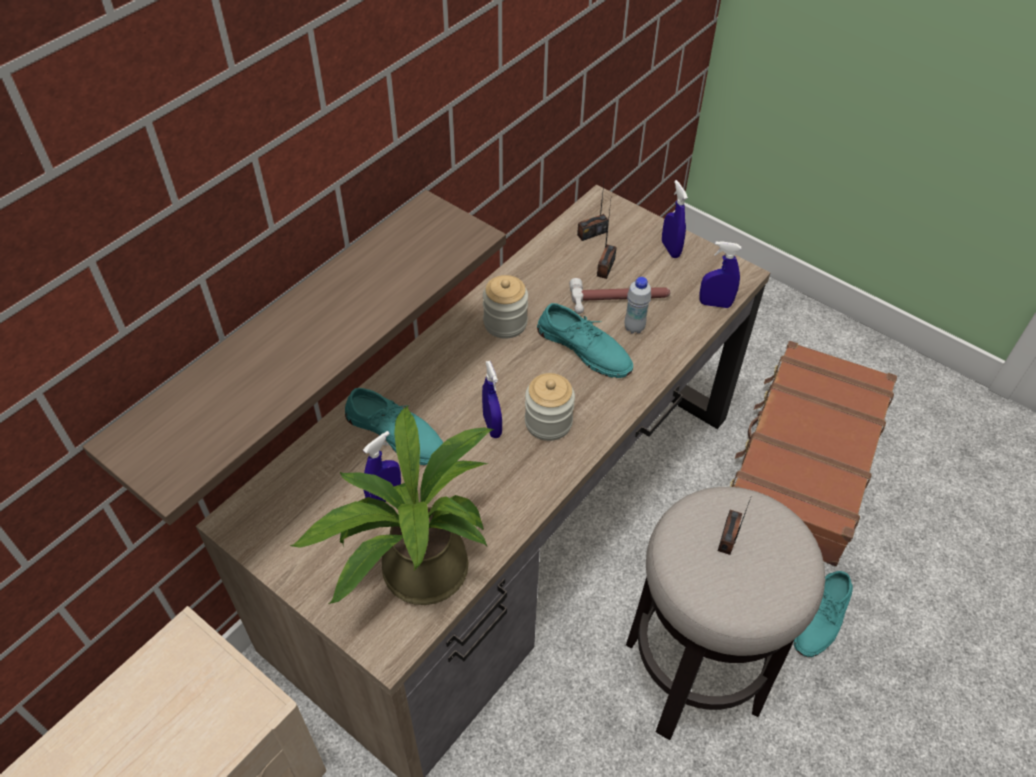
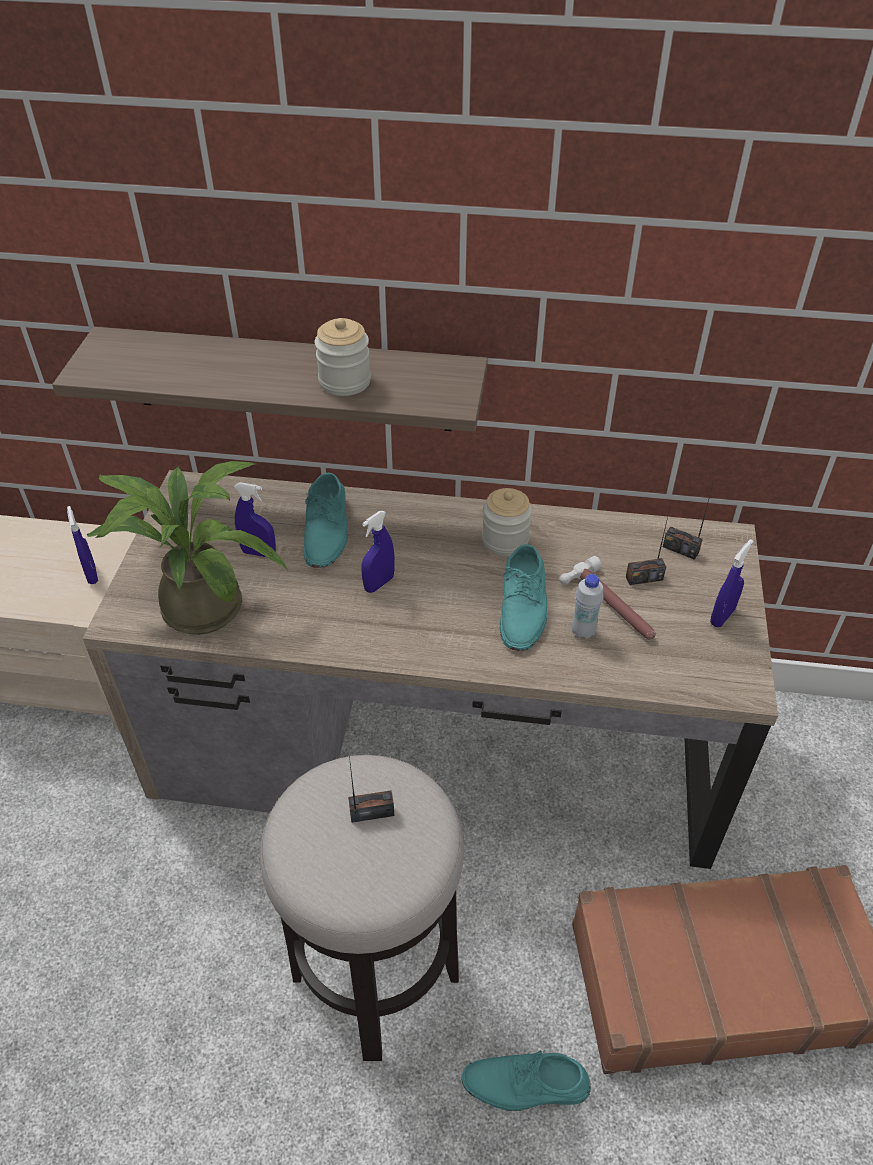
camera: 60 degrees right, 5 degrees down
jar [525,373,575,441] -> jar moved to [315,318,371,396]
blue spray bottle [699,241,741,308] -> blue spray bottle moved to [67,506,98,584]

